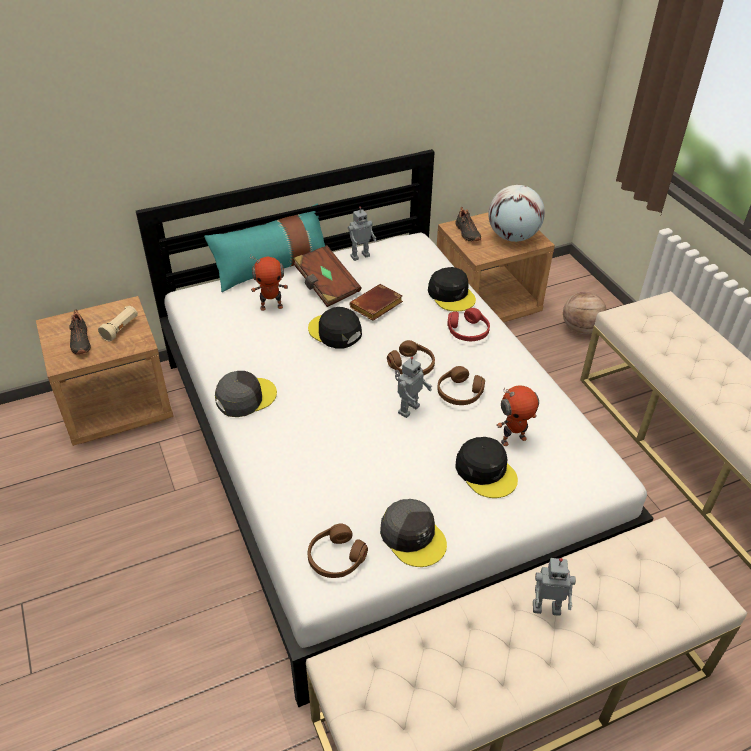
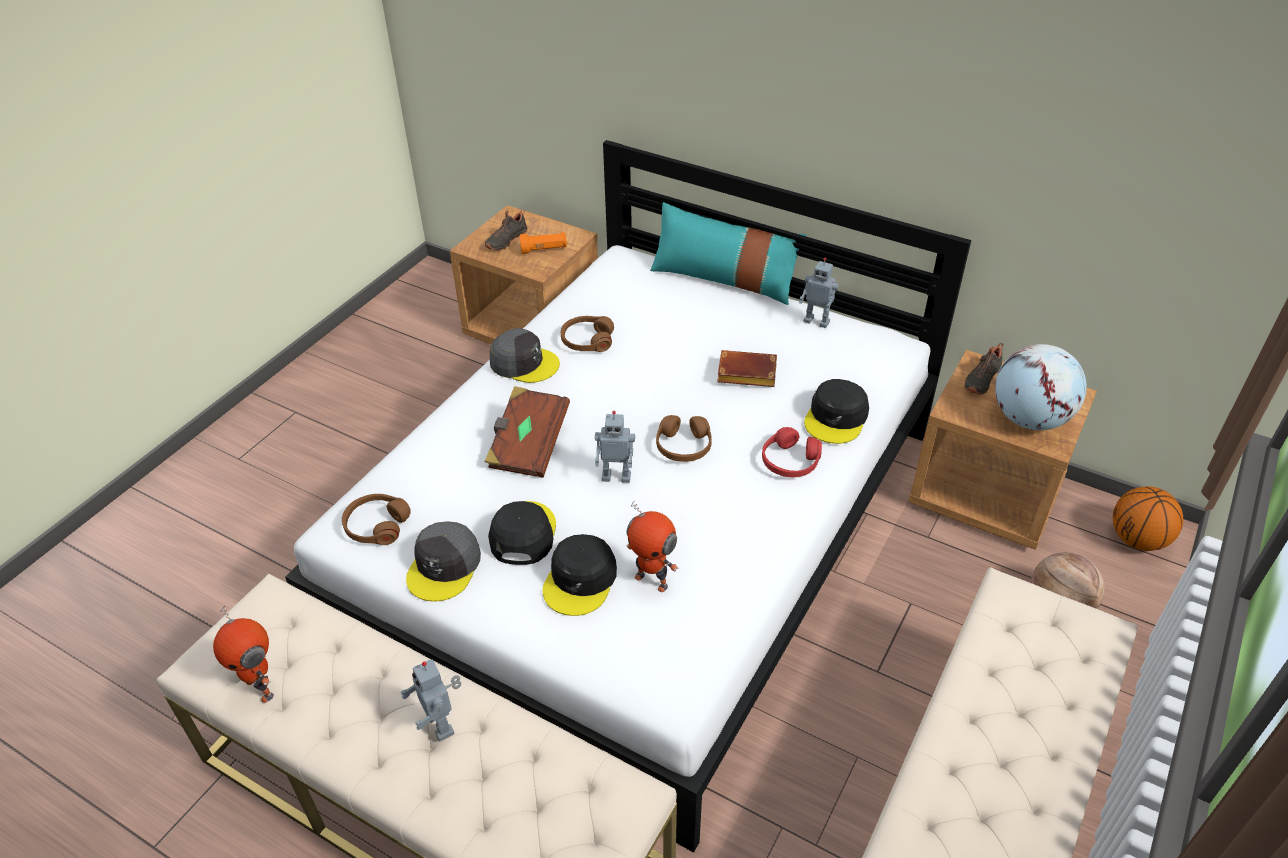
camera: 55 degrees right, 0 degrees up
beige flashlight [98,306,138,341] -> orange flashlight [520,232,567,254]
toy robot [250,255,288,311] -> toy robot moved to [213,605,274,703]
brown book [294,245,361,307] -> brown book moved to [485,386,570,478]
black cap [308,307,362,349] -> black cap moved to [488,501,556,565]
brown headphones [437,366,485,405] -> brown headphones moved to [561,316,614,352]
none -> basketball [1113,486,1183,551]

